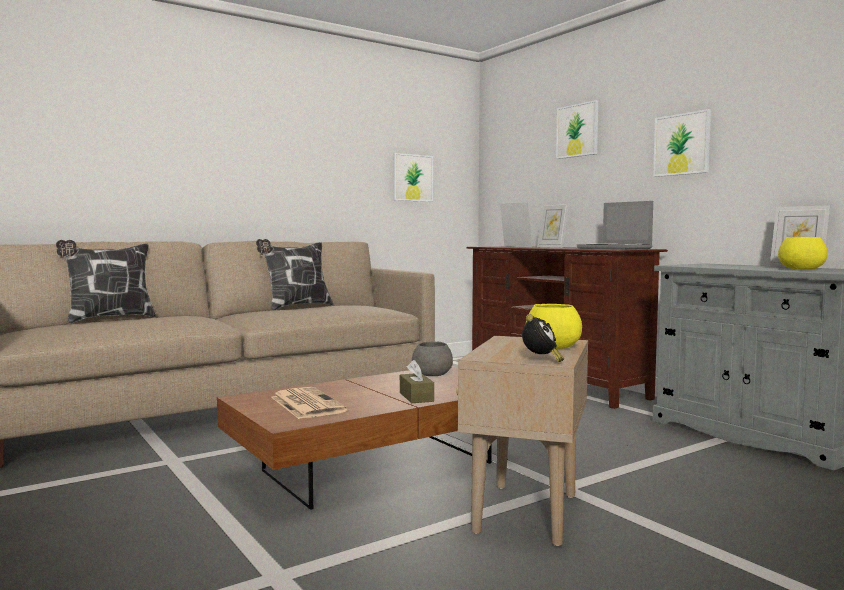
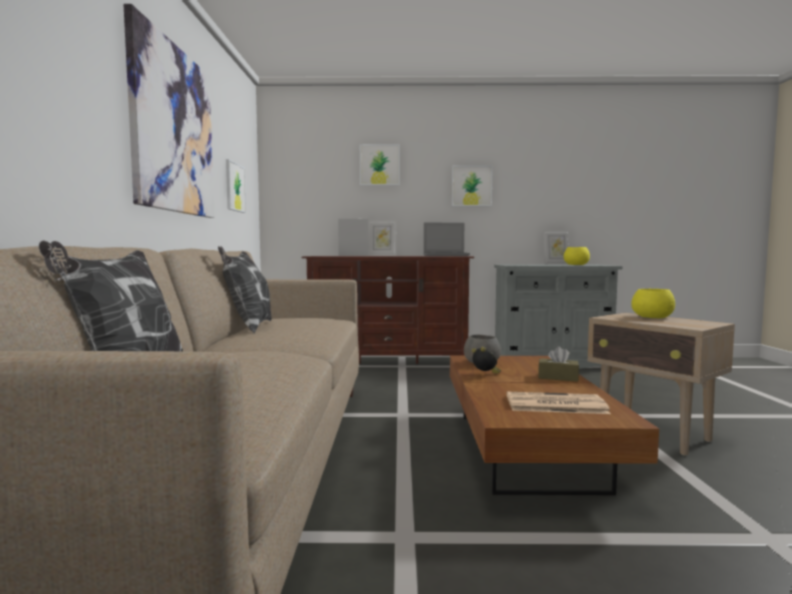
camera: 55 degrees left, 0 degrees up
alarm clock [522,314,564,362] -> alarm clock moved to [472,347,501,373]
none -> picture [124,4,215,218]

